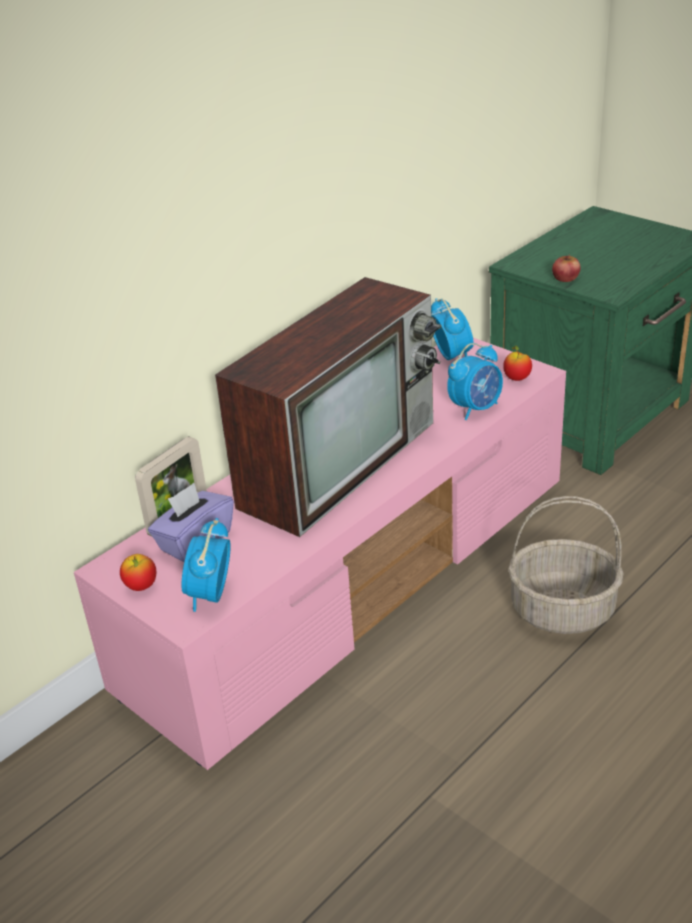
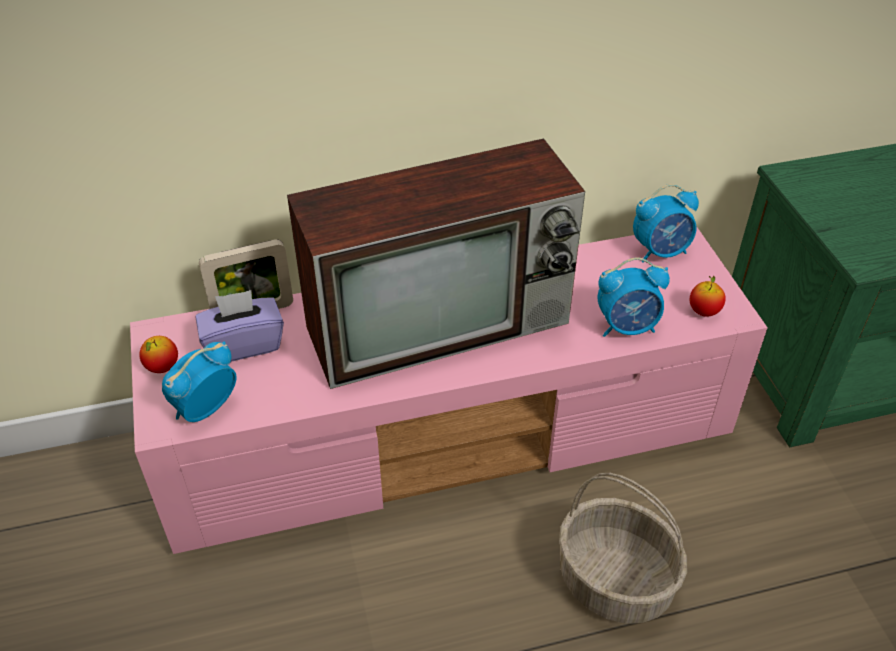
camera: 30 degrees right, 10 degrees up
alarm clock [431,298,474,360] -> alarm clock turned 60 degrees clockwise [633,184,699,263]
apple [552,254,581,282] -> none

